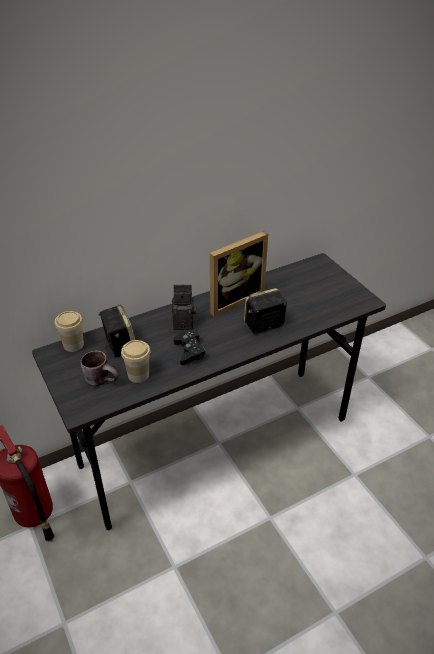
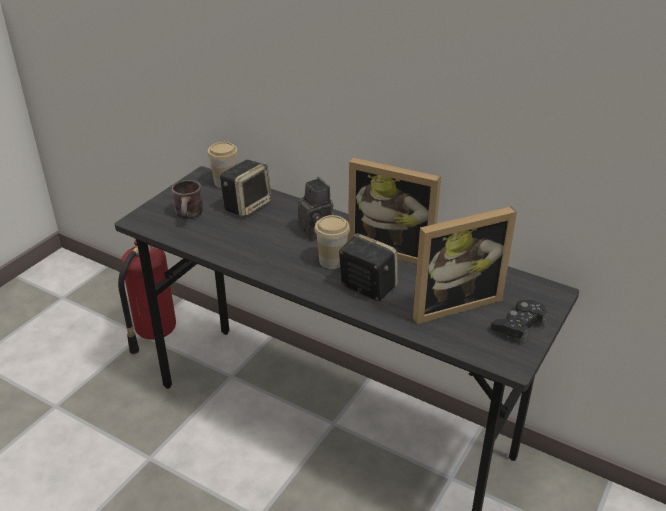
camera: 60 degrees right, 5 degrees down
cup [121,340,151,383] -> cup moved to [314,215,350,269]
black game controller [174,330,206,365] -> black game controller moved to [491,300,549,344]
none -> picture frame [413,207,517,324]

